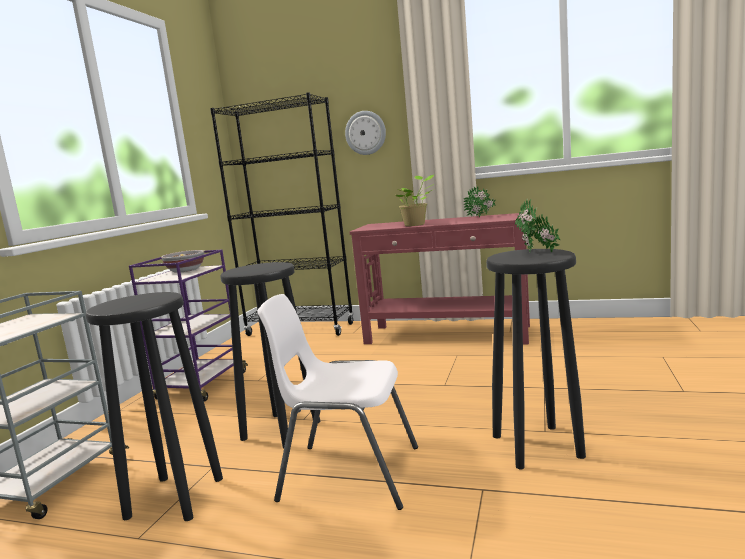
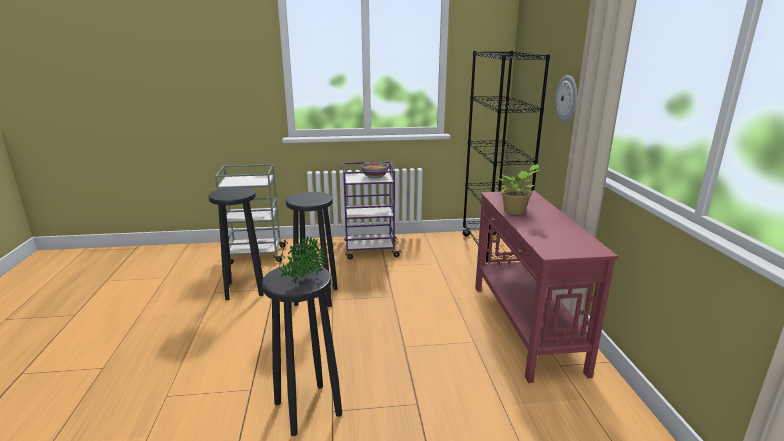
camera: 65 degrees right, 10 degrees up
white chair [257,294,418,510] -> none
potted plant [463,186,496,217] -> none

